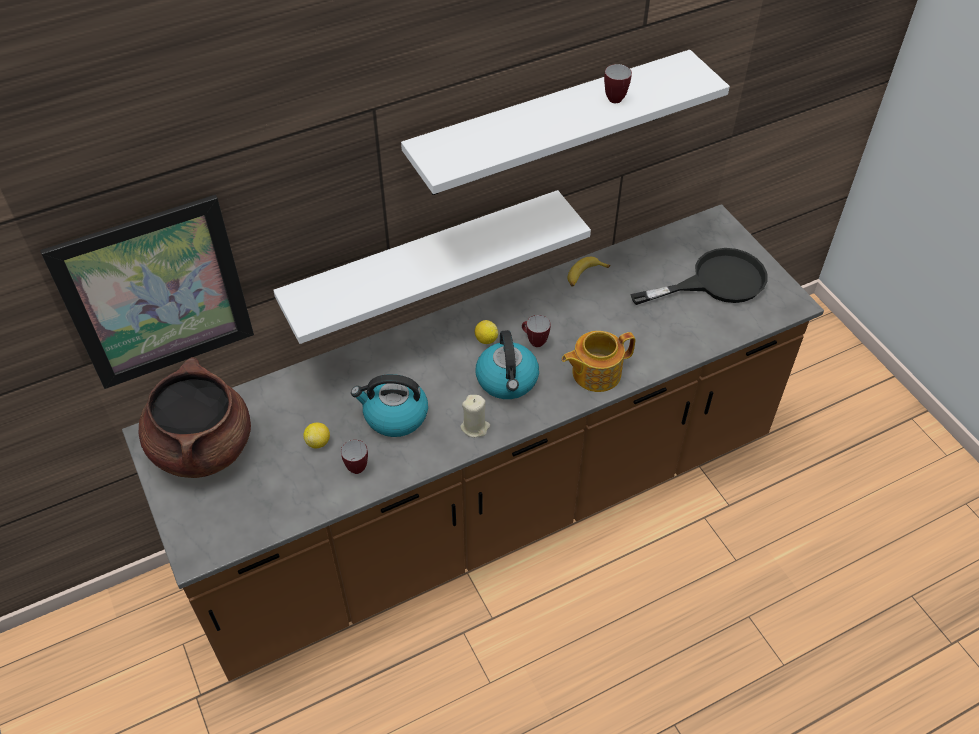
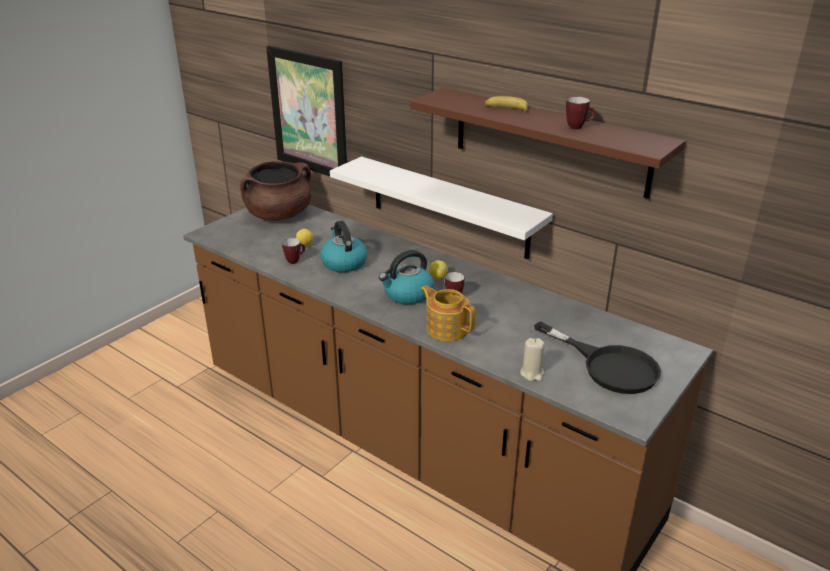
camera: 65 degrees right, 20 degrees down
white shelf [401,50,730,195] -> brown shelf [410,88,685,199]
beige candle [460,395,490,438] -> beige candle moved to [520,338,545,381]
banana [567,257,610,287] -> banana moved to [484,96,529,112]

